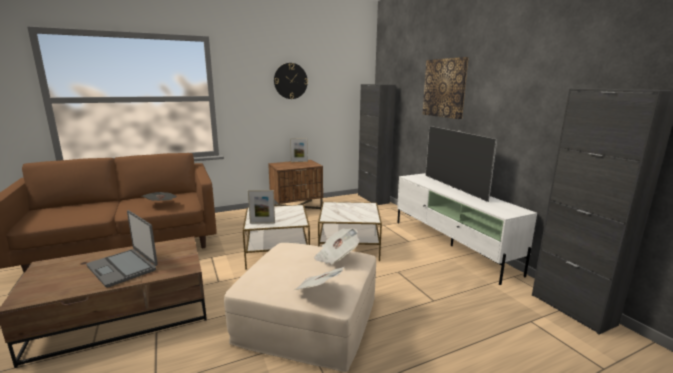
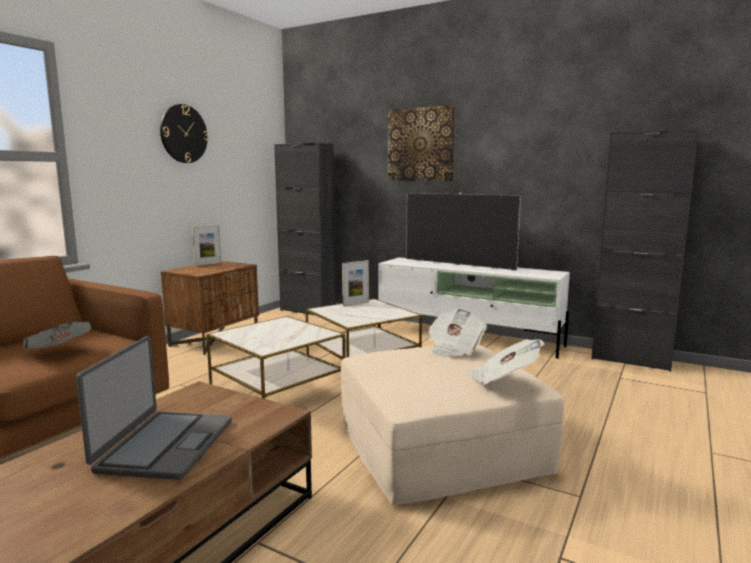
camera: 35 degrees left, 5 degrees down
laptop [86,210,158,288] -> laptop turned 90 degrees counterclockwise [76,336,232,480]
picture frame [248,190,275,224] -> picture frame moved to [342,260,369,306]

